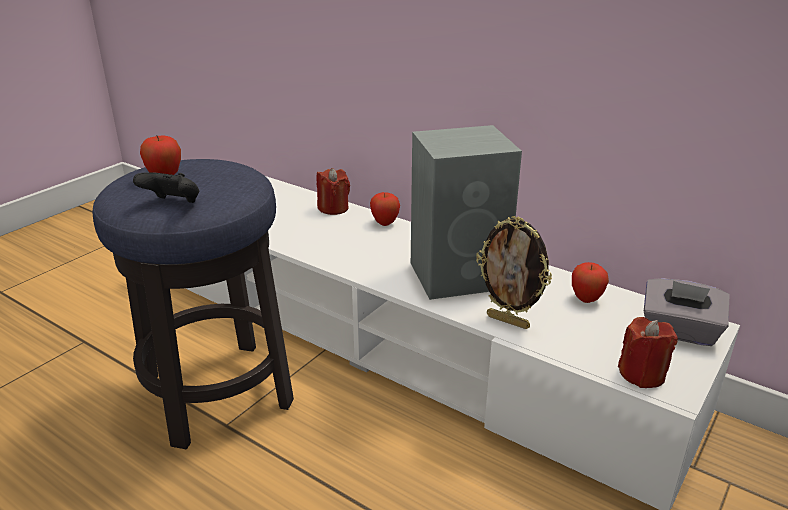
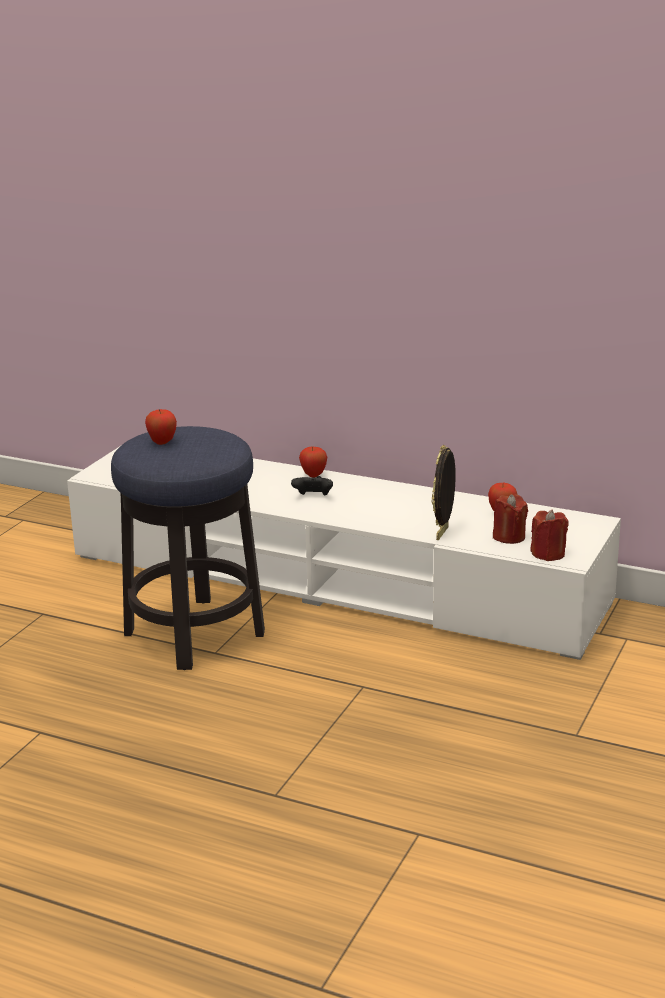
camera: 10 degrees left, 5 degrees down
black game controller [133,172,199,203] -> black game controller moved to [291,476,333,495]
red candle [316,168,350,215] -> red candle moved to [493,494,528,544]
grey speaker [411,125,522,300] -> none
picture frame [476,216,552,329] -> picture frame turned 90 degrees clockwise [431,445,456,540]
grey tissue box [644,278,730,346] -> none

